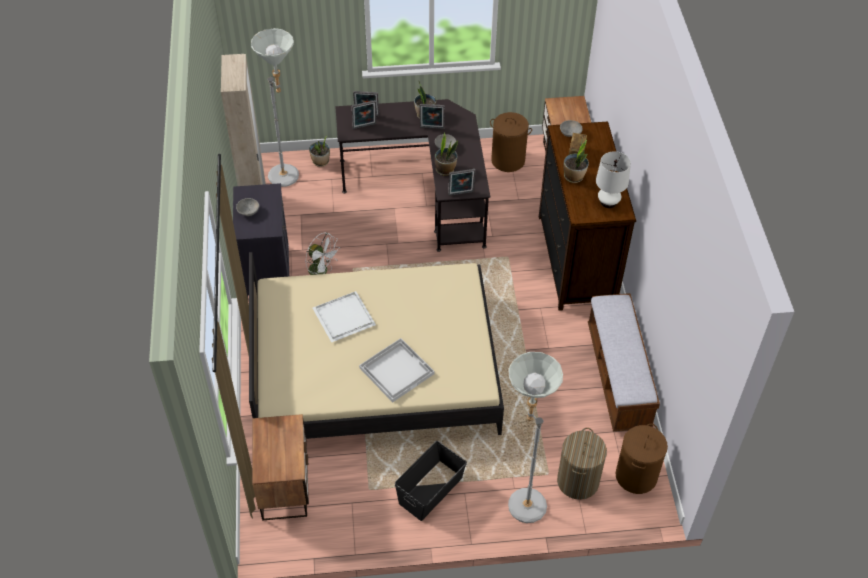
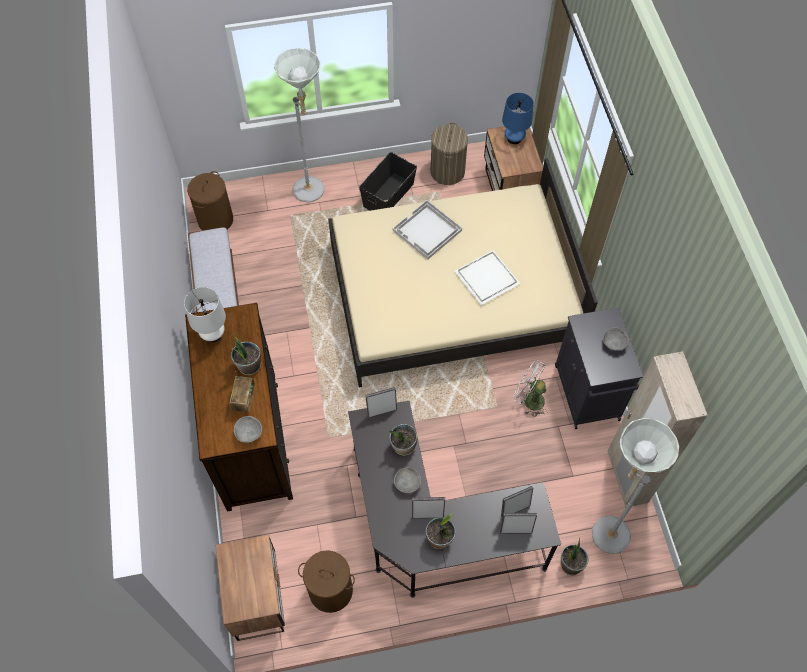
camera: 175 degrees right, 10 degrees up
laundry basket [557,428,607,500] -> laundry basket moved to [430,123,468,185]
none -> blue table lamp [502,93,534,144]

